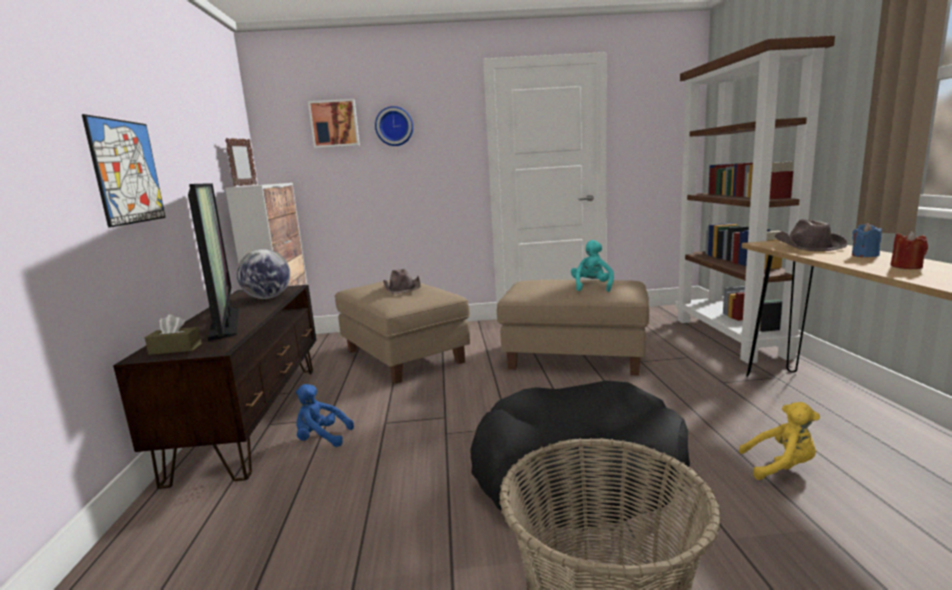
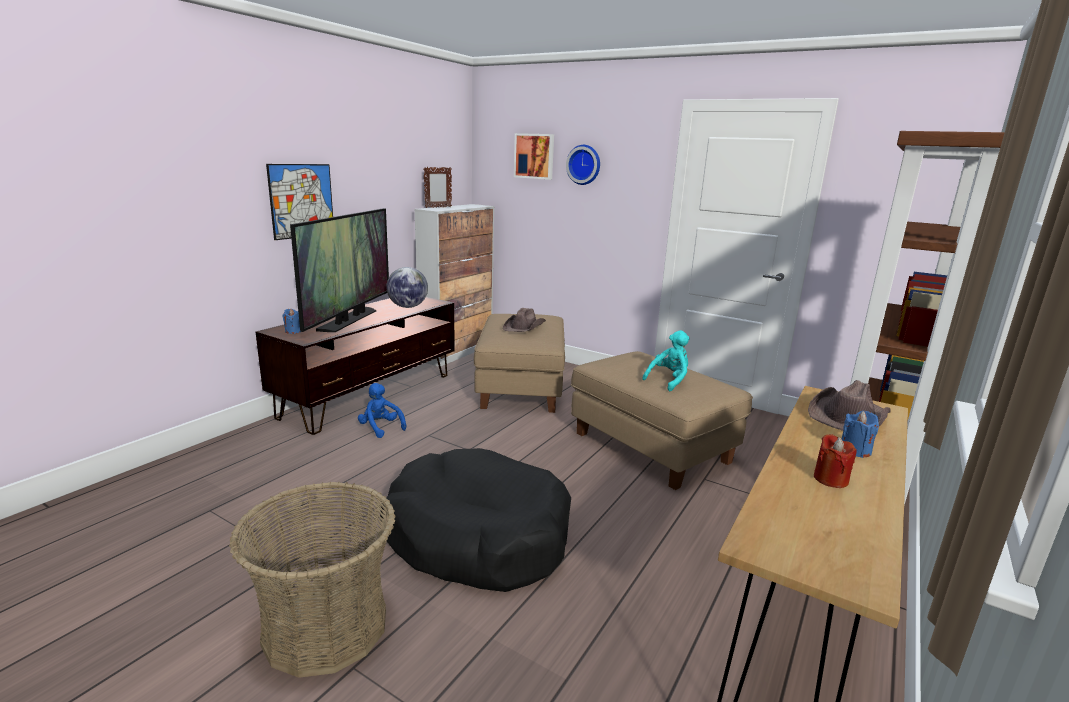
camera: 35 degrees right, 5 degrees up
brown tissue box [145,314,202,355] -> blue candle [282,309,300,334]
yellow plush toy [739,402,820,480] -> none

